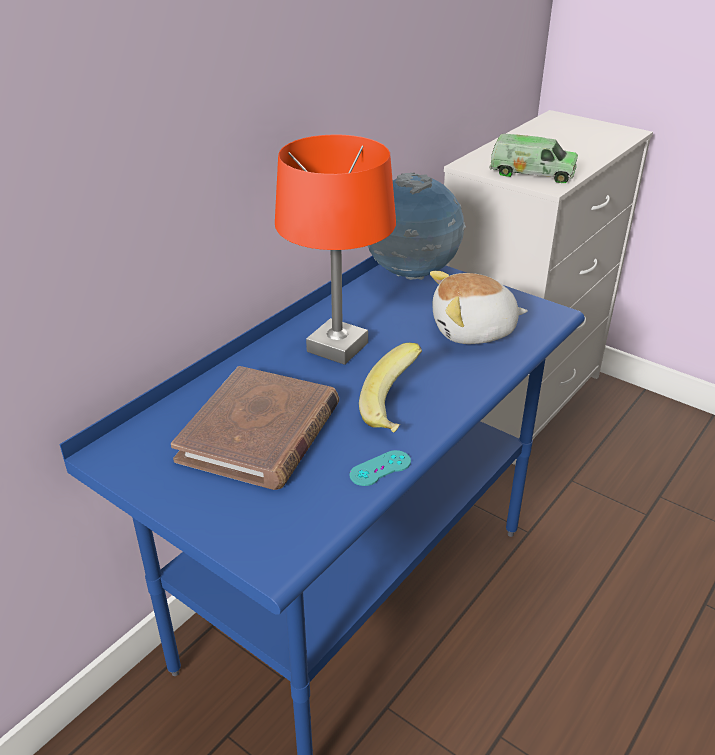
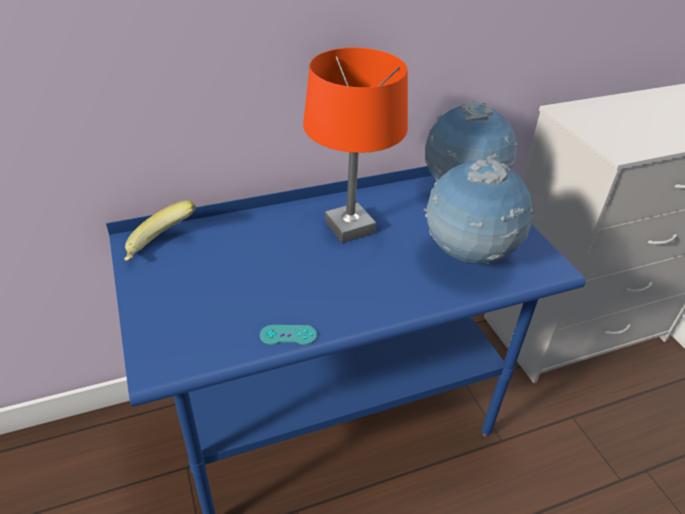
camera: 30 degrees right, 5 degrees up
brown book [171,366,339,490] -> none
banana [359,343,422,433] -> banana moved to [124,200,196,261]
plush toy [430,271,528,344] -> globe [424,158,533,264]
toy truck [489,134,578,183] -> none

